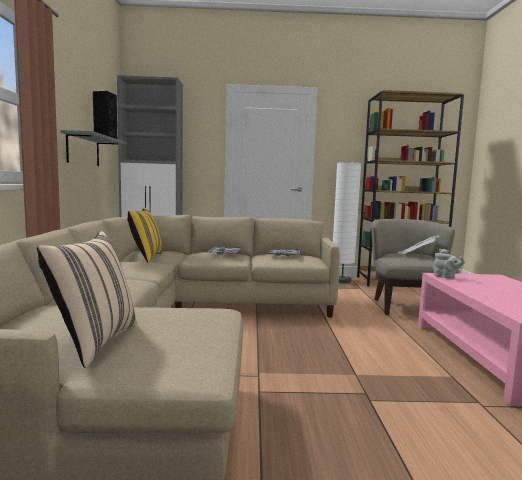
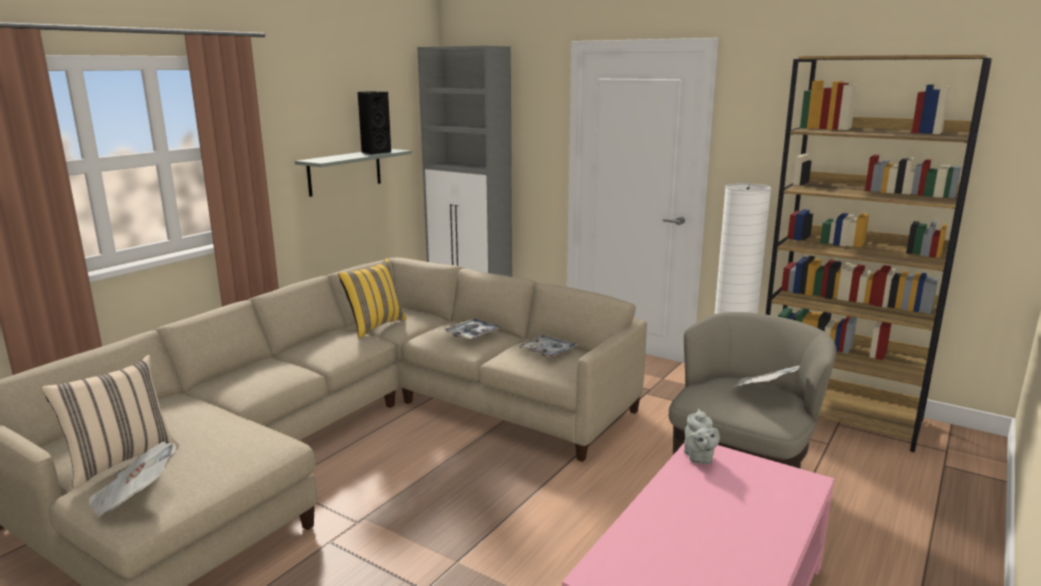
camera: 35 degrees right, 10 degrees up
none -> newspaper [88,442,176,518]

